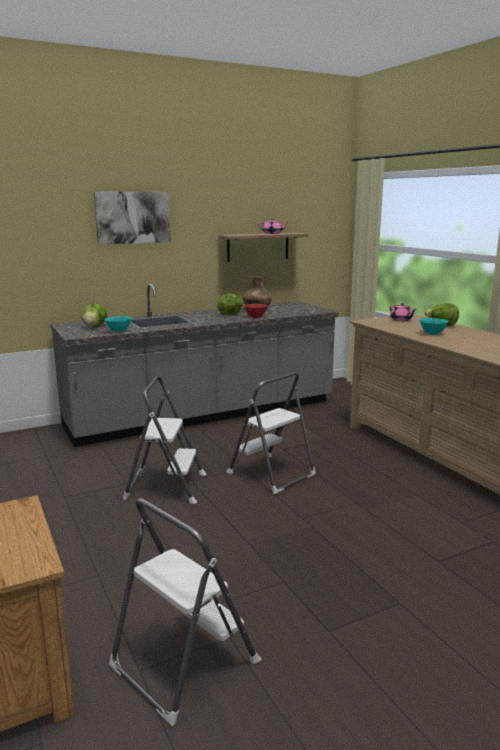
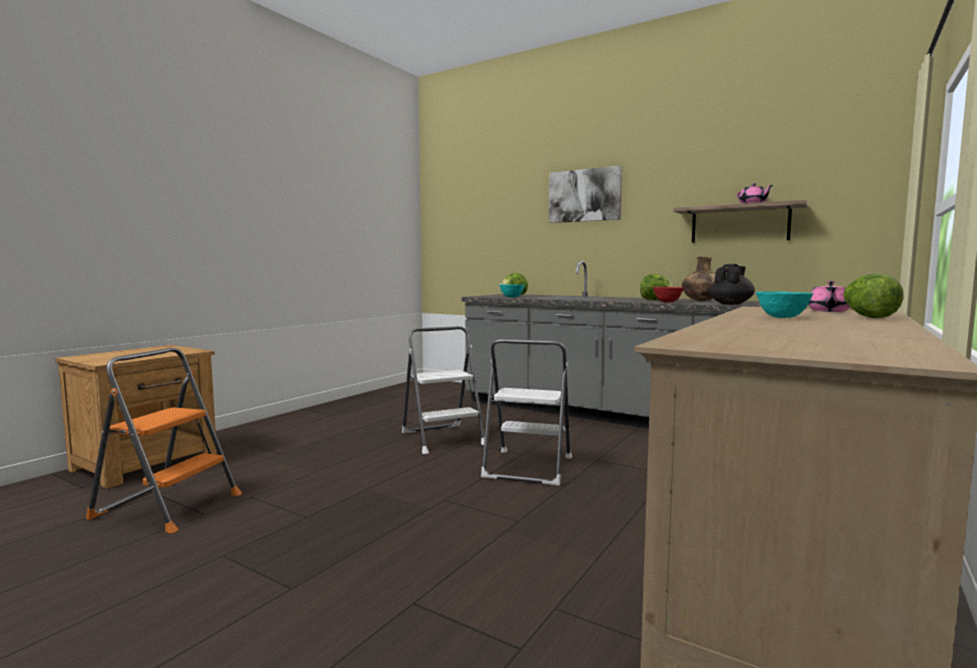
camera: 60 degrees right, 10 degrees down
white step ladder [109,498,262,726] -> orange step ladder [86,348,242,534]
none -> black teapot [709,264,755,305]

